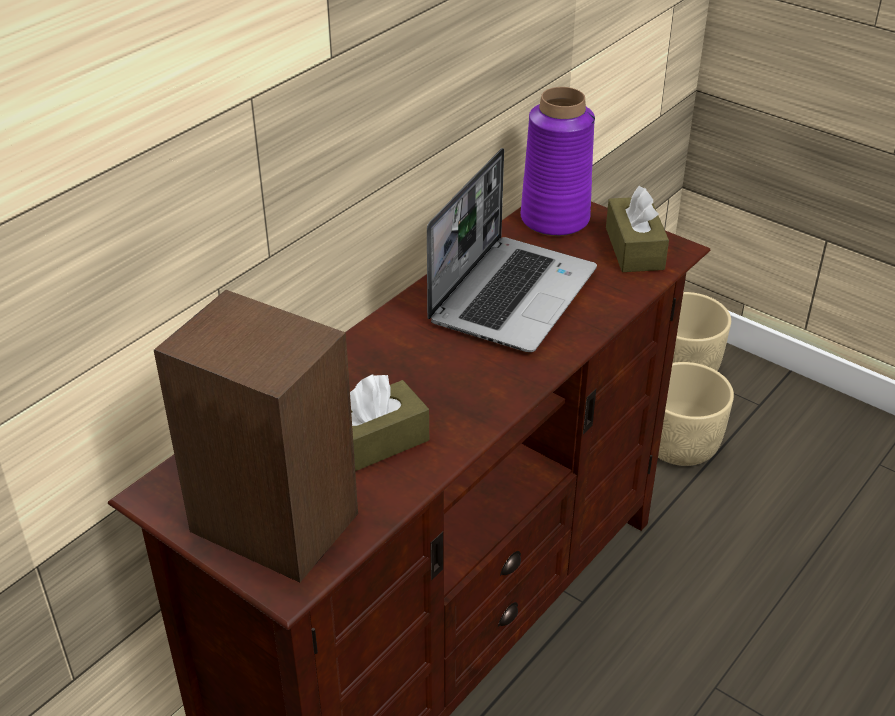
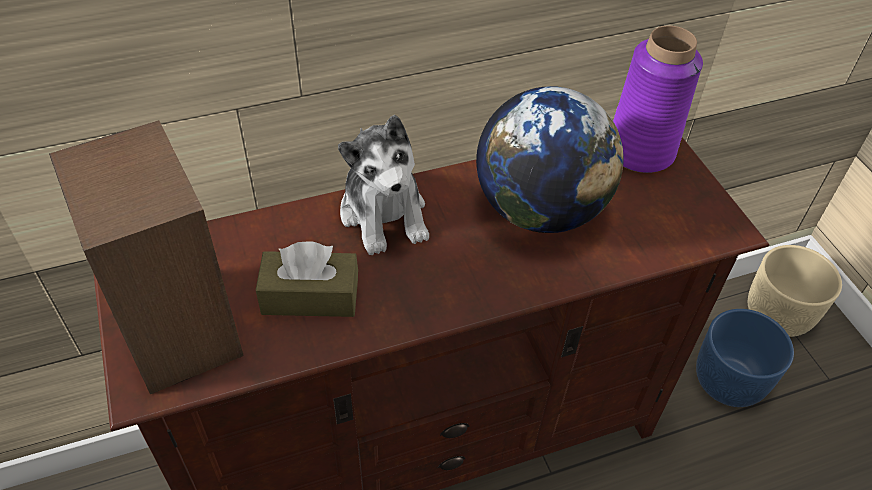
camera: 30 degrees right, 10 degrees up
laptop [427,148,597,352] -> globe [476,86,624,233]
brown tissue box [606,186,669,272] -> none
beige planter [658,362,734,466] -> blue planter [696,309,794,407]
none -> plush toy [338,115,429,256]

